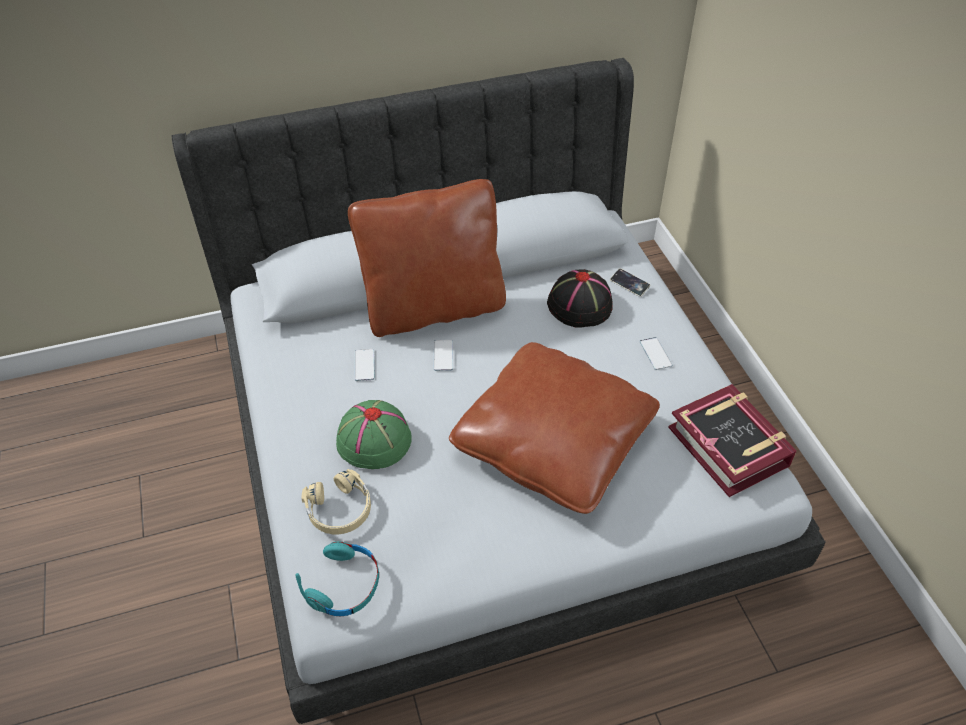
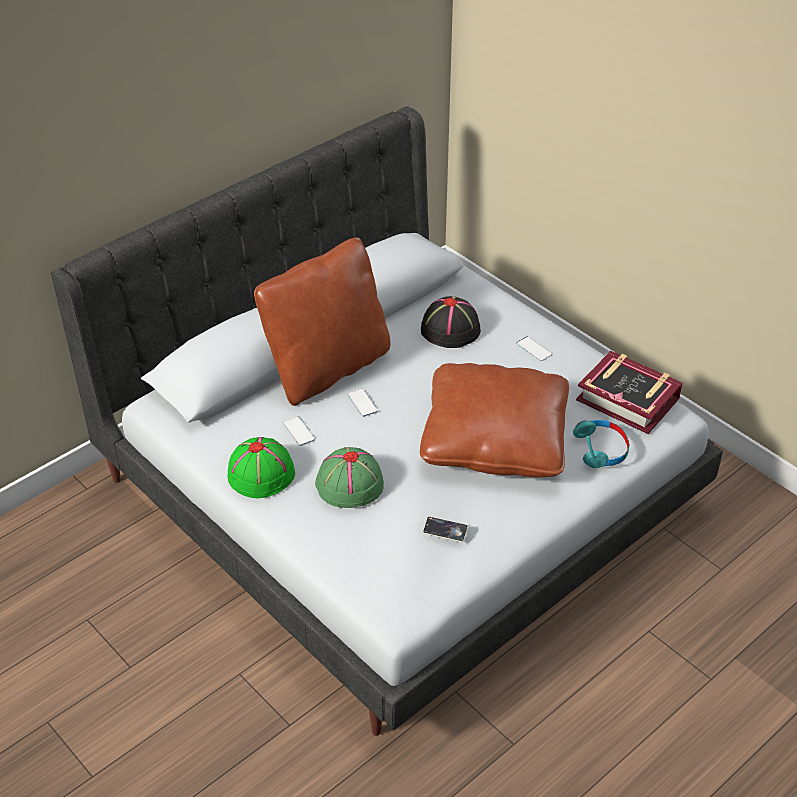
camera: 25 degrees left, 5 degrees down
turquoise headphones [296,541,379,616] -> turquoise headphones moved to [573,420,629,468]
beige headphones [301,469,371,534] -> none
phone [610,268,650,297] -> phone moved to [423,516,468,542]
none -> green hat [228,437,295,498]

